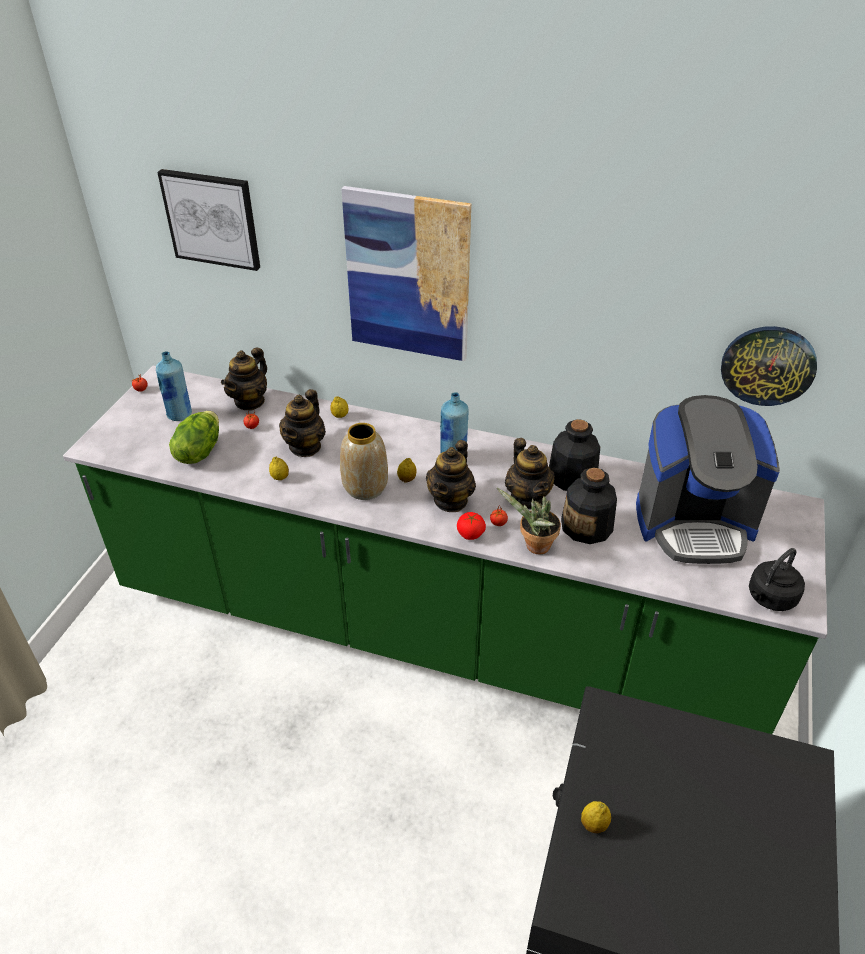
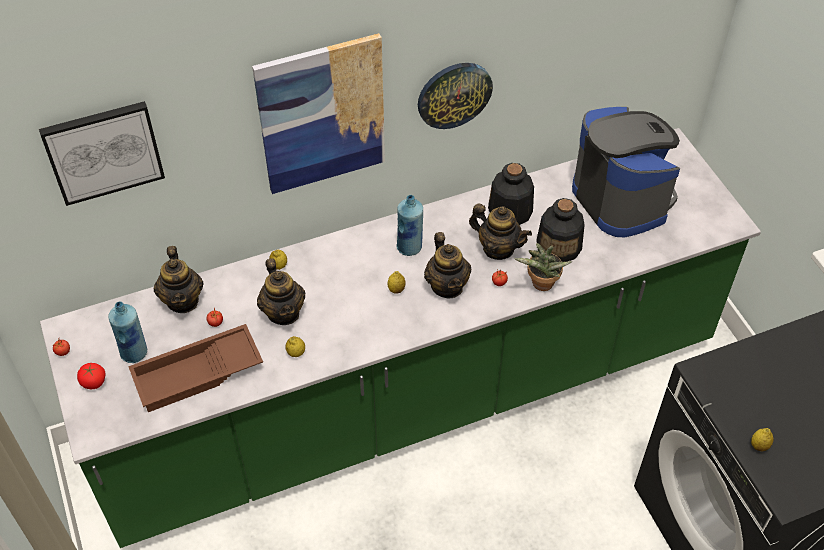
camera: 40 degrees left, 10 degrees up
lettuce [169,411,219,464] -> brown tray [128,324,263,412]
vase [340,423,388,500] -> none
tomato [457,512,486,540] -> tomato moved to [77,363,105,389]
coffee machine [636,395,780,564] -> coffee machine turned 75 degrees counterclockwise [572,107,680,237]
wall clock [721,326,817,406] -> wall clock moved to [418,63,493,129]
black kettle [749,548,805,611] -> none

